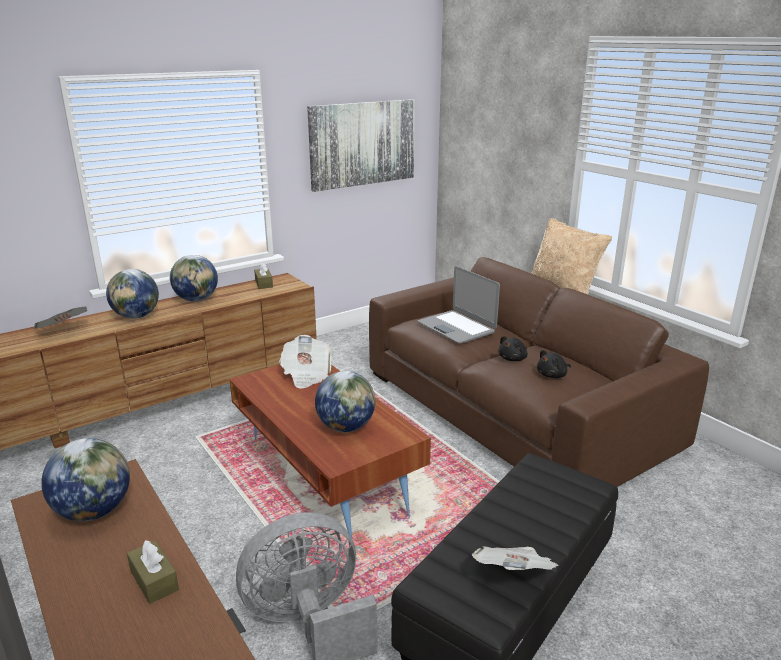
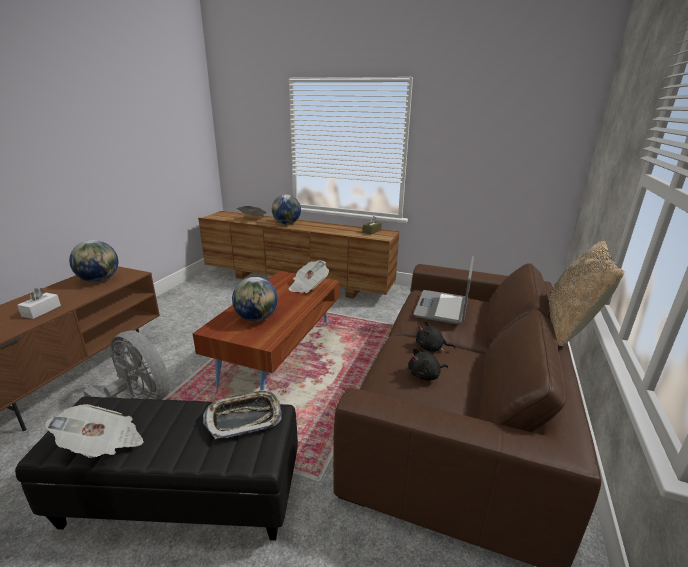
camera: 55 degrees right, 0 degrees up
brown tissue box [127,540,179,604] -> white tissue box [17,288,61,319]
globe [170,255,218,302] -> none
picture [307,99,415,192] -> none
black plush toy [537,350,571,378] -> black plush toy turned 45 degrees counterclockwise [408,348,448,381]
none -> tray [203,389,282,439]

